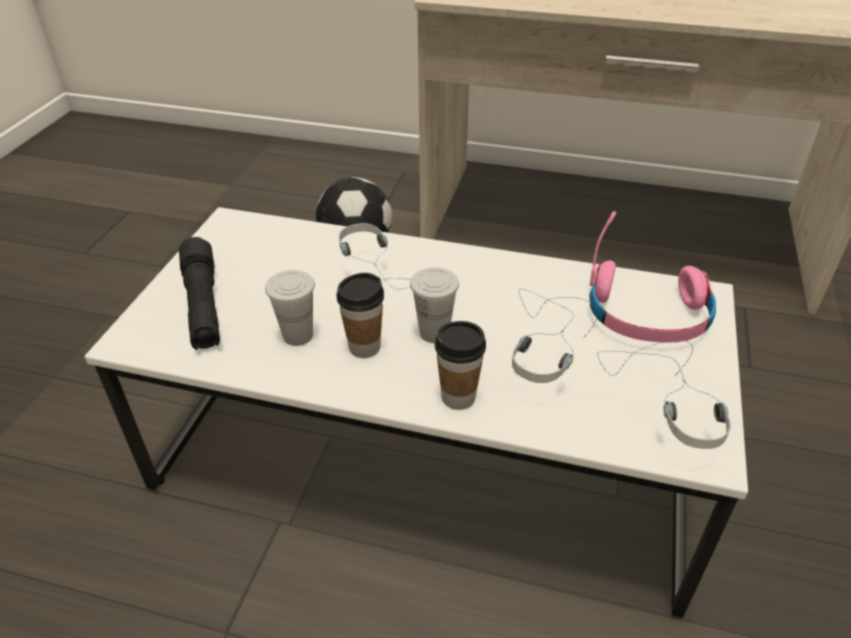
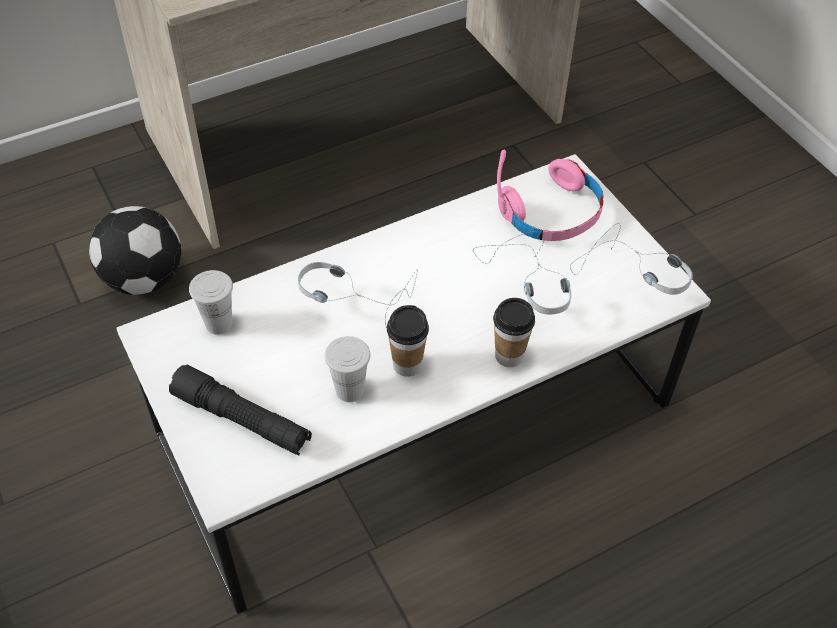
camera: 45 degrees left, 10 degrees up
white cup [410,267,459,343] -> white cup moved to [189,270,233,335]

